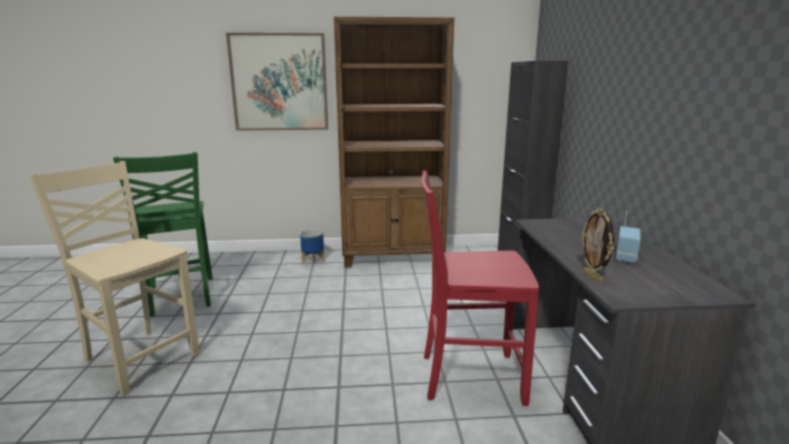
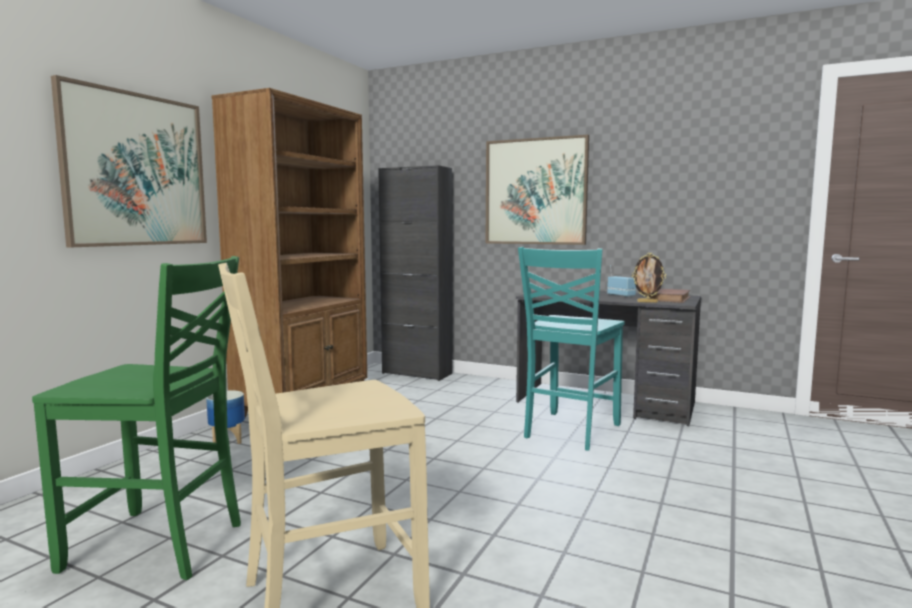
camera: 60 degrees left, 10 degrees down
red chair [422,170,539,406] -> turquoise chair [518,247,625,451]
none -> picture [485,135,589,245]
none -> brown book [649,289,691,303]

